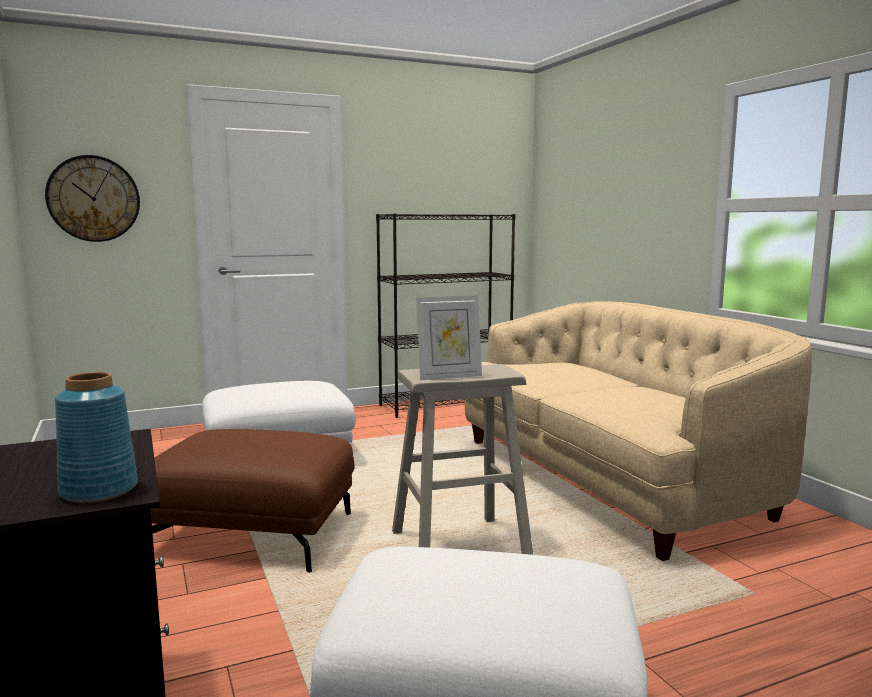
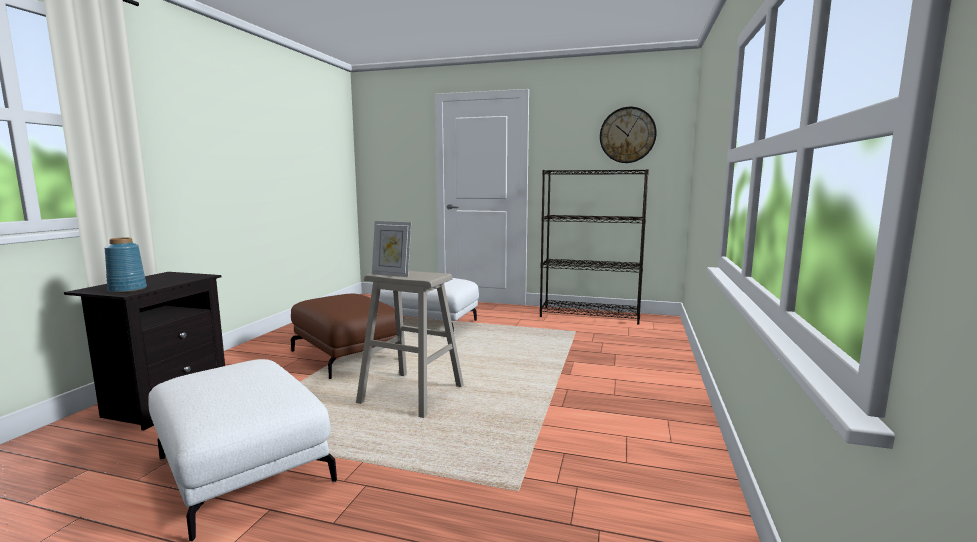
camera: 40 degrees right, 0 degrees up
wall clock [45,155,140,242] -> wall clock moved to [600,107,657,163]
beige sofa [465,301,812,561] -> none

